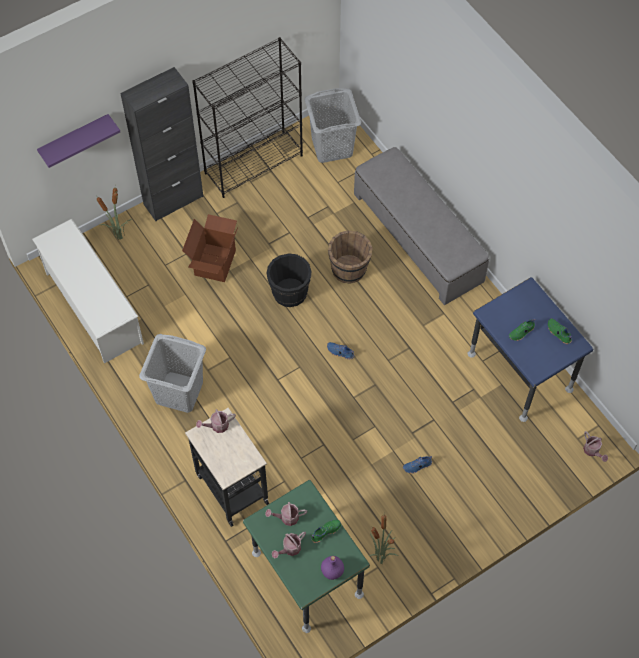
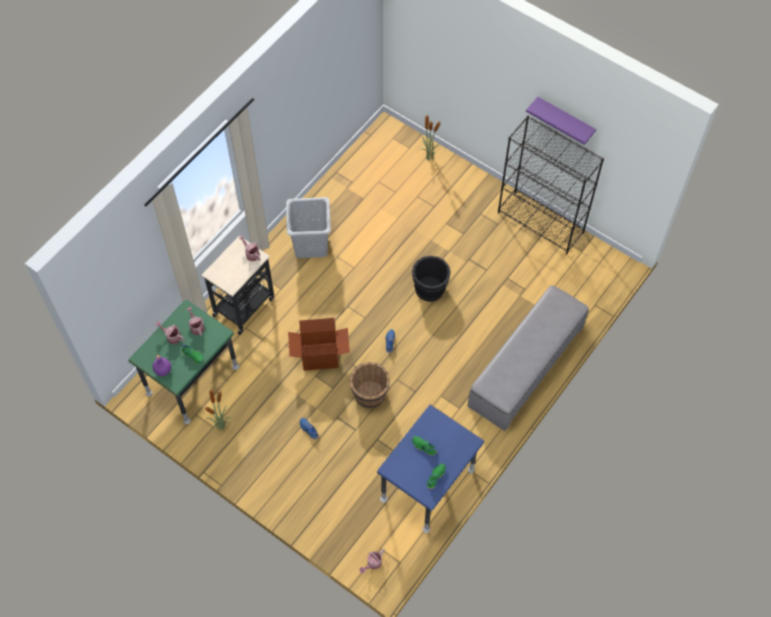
camera: 70 degrees right, 0 degrees up
white shoe rack [32,219,144,363] -> none
purple shelf [37,114,120,168] -> purple shelf moved to [526,97,596,145]
black cabinet [120,67,203,221] -> none
cardboard box [182,214,238,282] -> cardboard box moved to [288,318,350,371]
grey laundry basket [305,88,361,163] -> none
brown bucket [328,231,372,284] -> brown bucket moved to [349,362,390,409]

